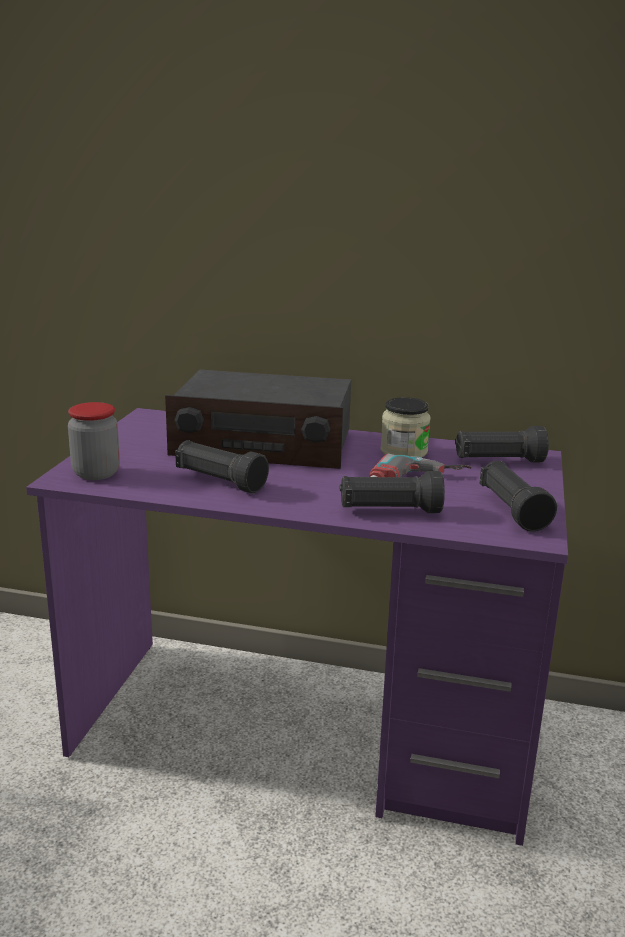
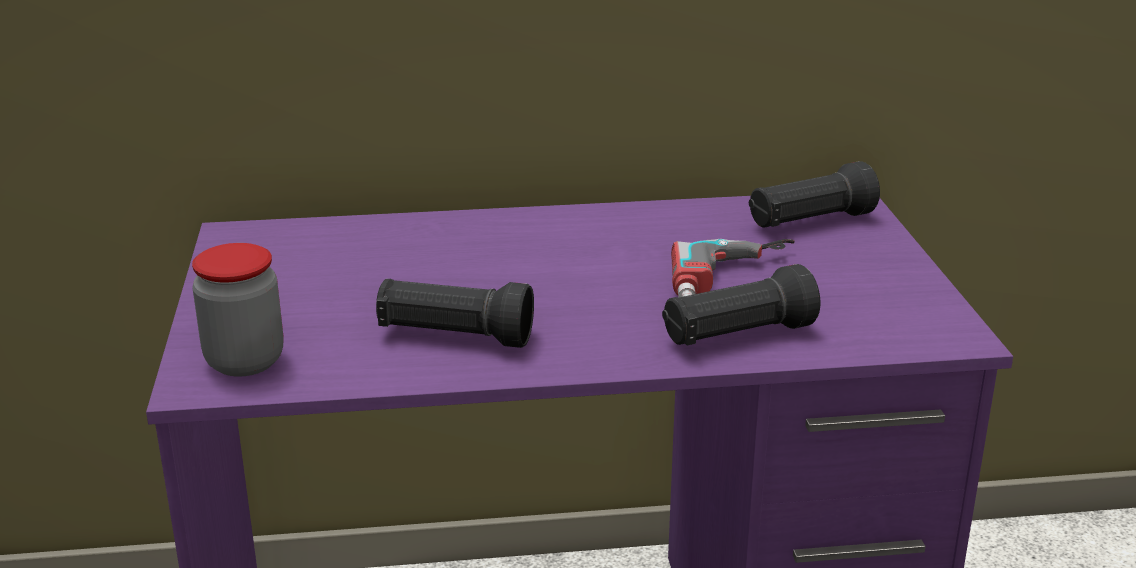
camera: 20 degrees left, 5 degrees up
radio [165,370,351,469] -> none
jar [380,397,430,458] -> none
black flashlight [480,461,557,532] -> none

